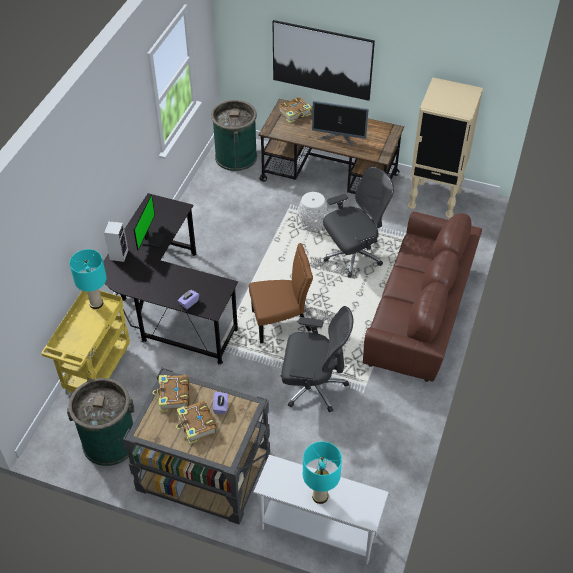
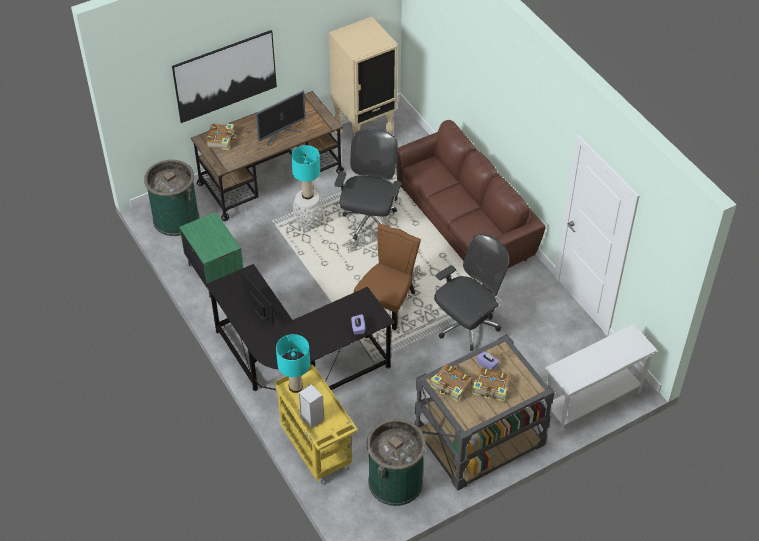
camera: 50 degrees left, 0 degrees up
speaker [104,221,128,262] -> speaker moved to [299,384,324,429]
turquoise table lamp [303,441,342,504] -> turquoise table lamp moved to [291,145,320,199]
none -> green nightstand [180,212,243,298]

